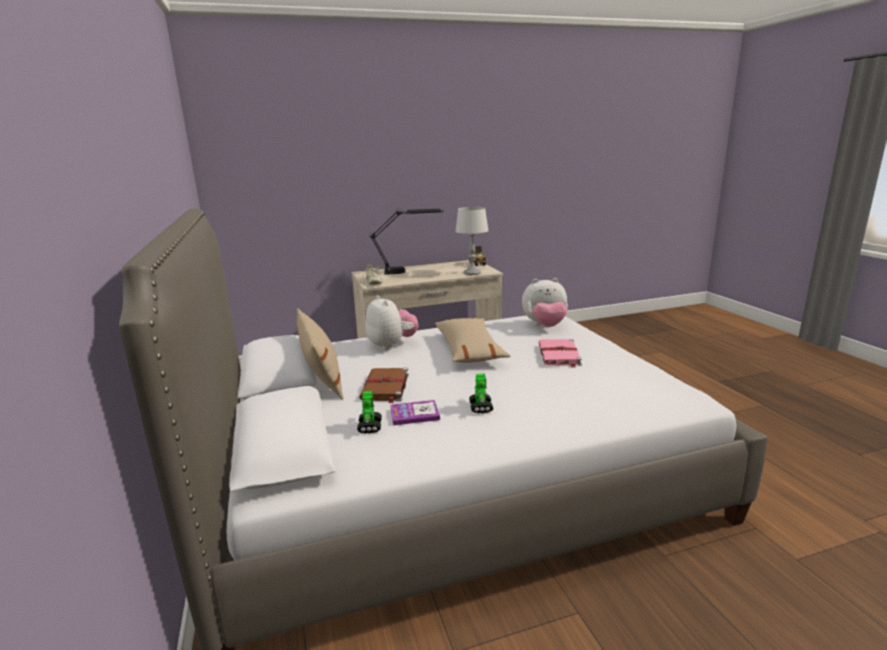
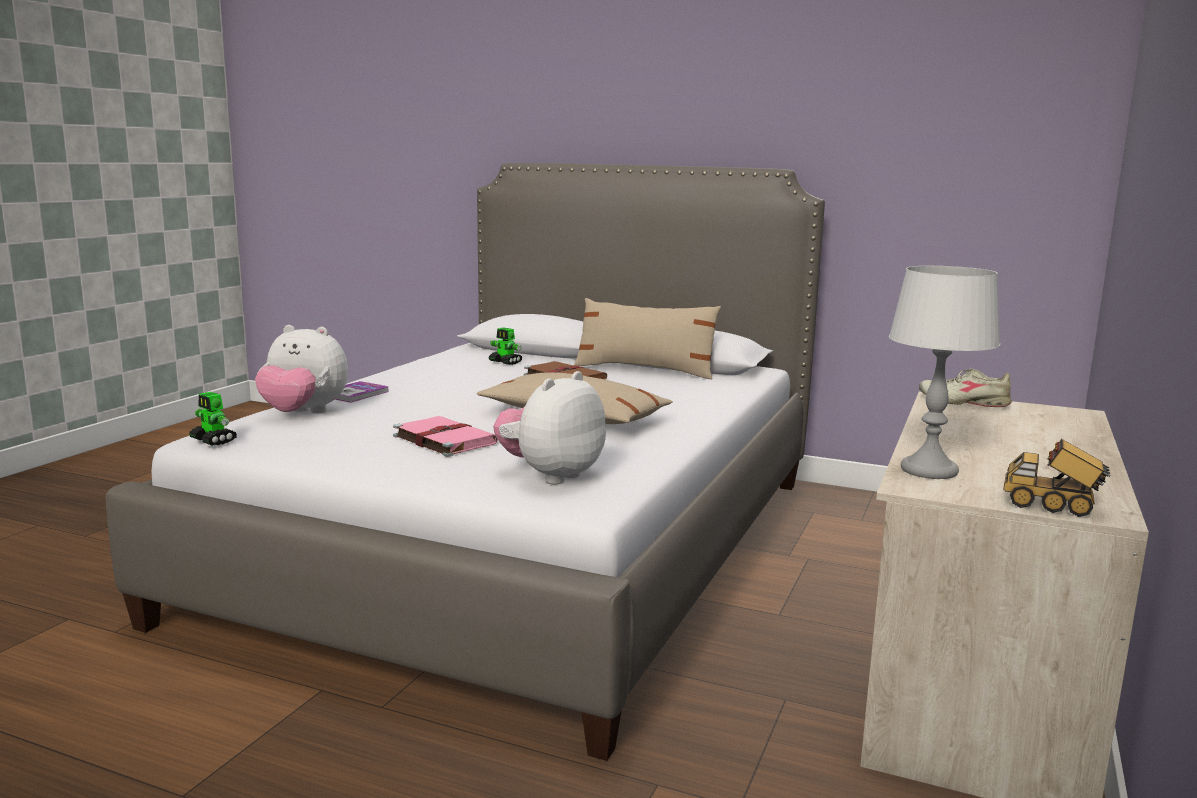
camera: 130 degrees right, 5 degrees down
plush toy [366,295,418,350] -> plush toy moved to [255,325,348,413]
black table lamp [369,209,444,275] -> none
book [390,400,440,425] -> book moved to [335,381,389,403]
toy robot [469,374,493,413] -> toy robot moved to [189,392,237,446]

